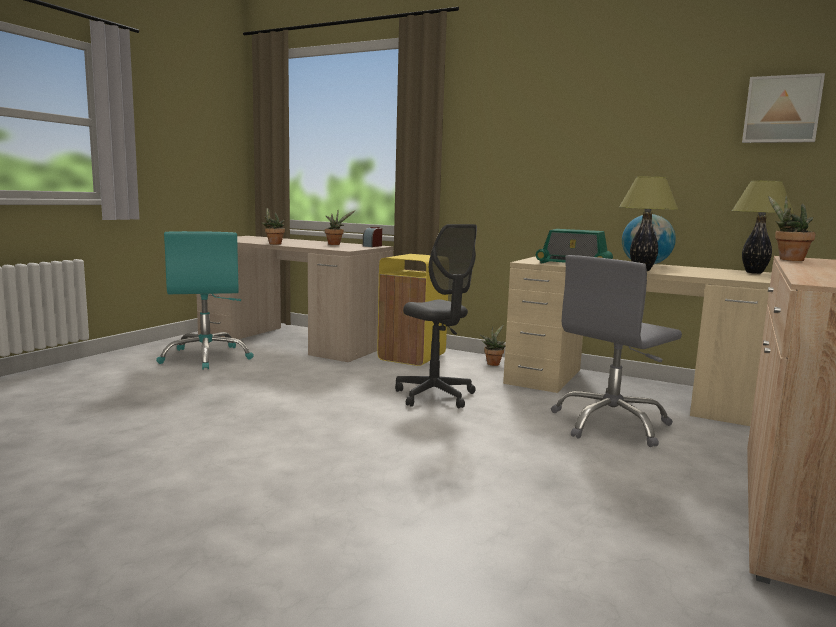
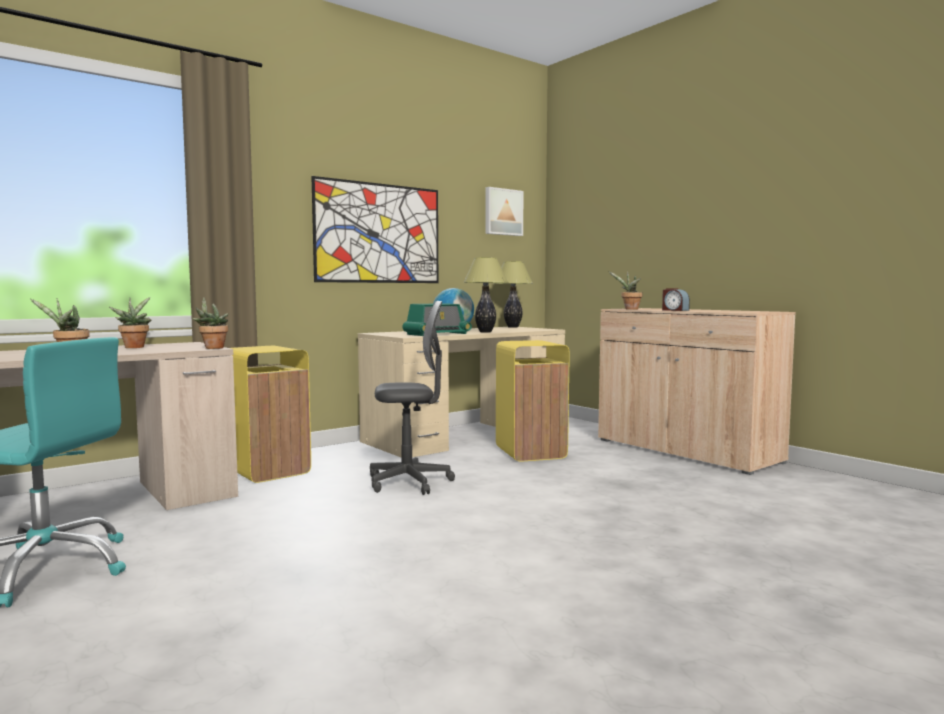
camera: 65 degrees left, 5 degrees down
alarm clock [363,227,382,247] -> alarm clock moved to [662,288,690,311]
potted plant [480,325,505,366] -> potted plant moved to [192,297,229,349]
grey office chair [551,255,682,447] -> yellow trash can [496,340,570,461]
none -> picture [311,176,438,283]

